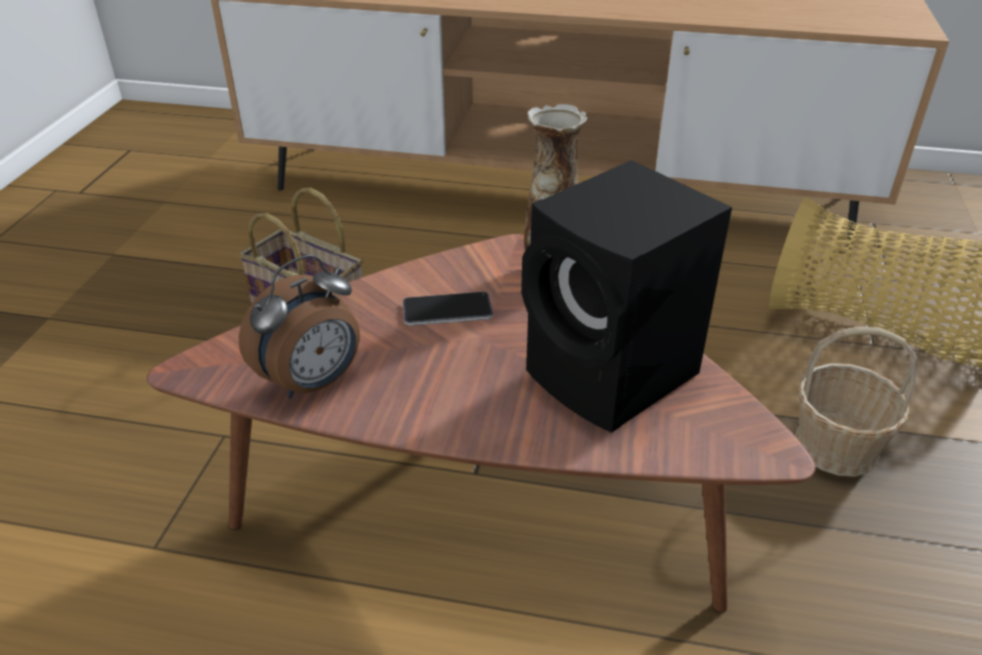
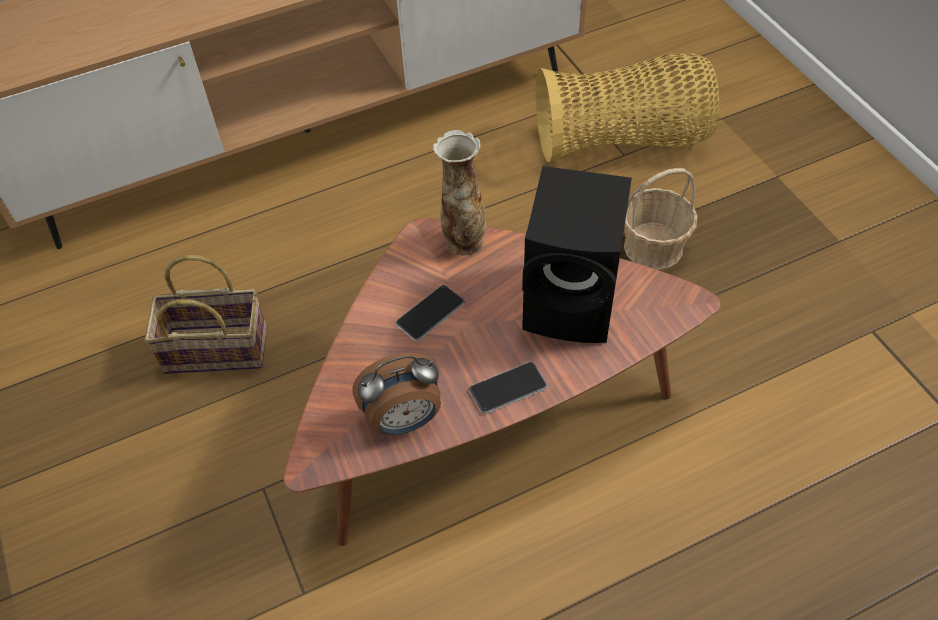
camera: 35 degrees left, 15 degrees up
alarm clock [239,255,360,399] -> alarm clock turned 60 degrees clockwise [353,352,441,435]
none -> phone [469,362,547,414]

